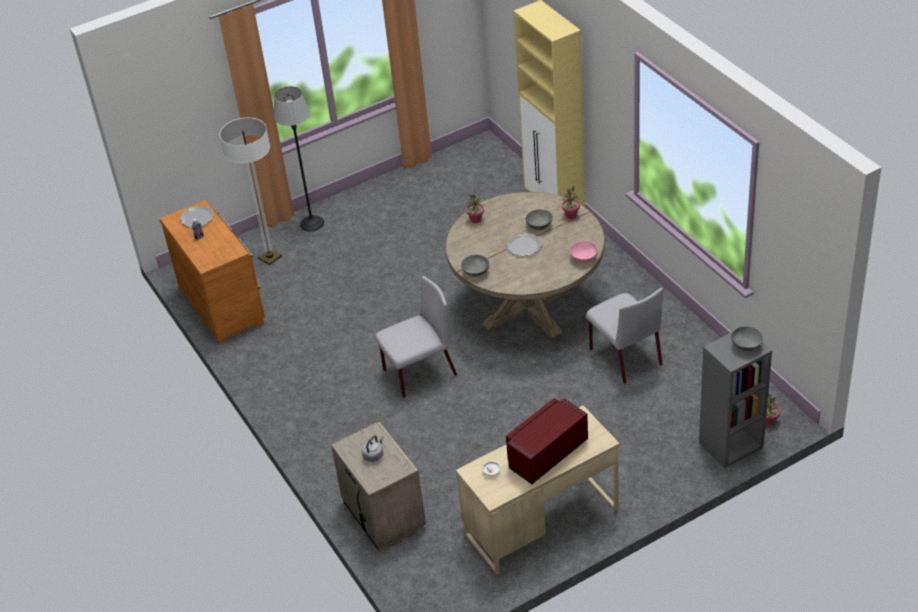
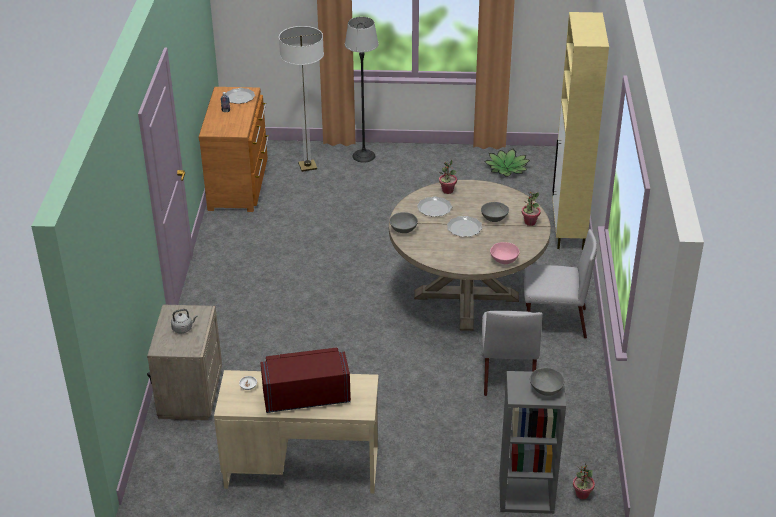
camera: 30 degrees right, 5 degrees down
grey chair [375,276,457,398] -> grey chair moved to [524,229,597,339]
none -> plate [417,196,452,217]
none -> potted plant [484,149,530,177]

